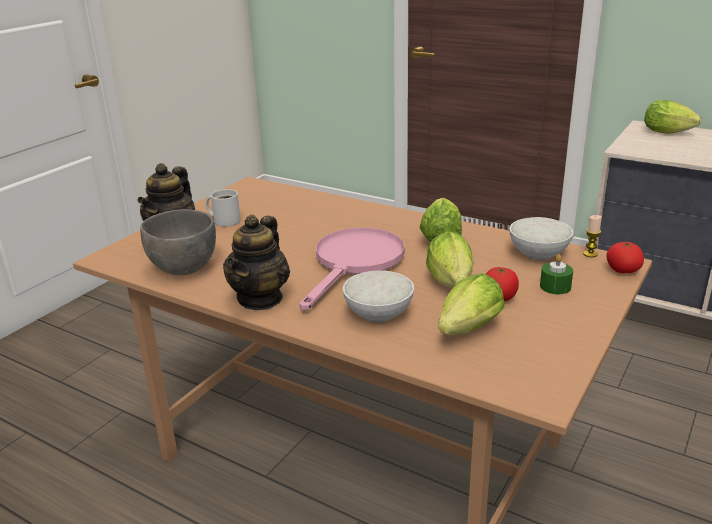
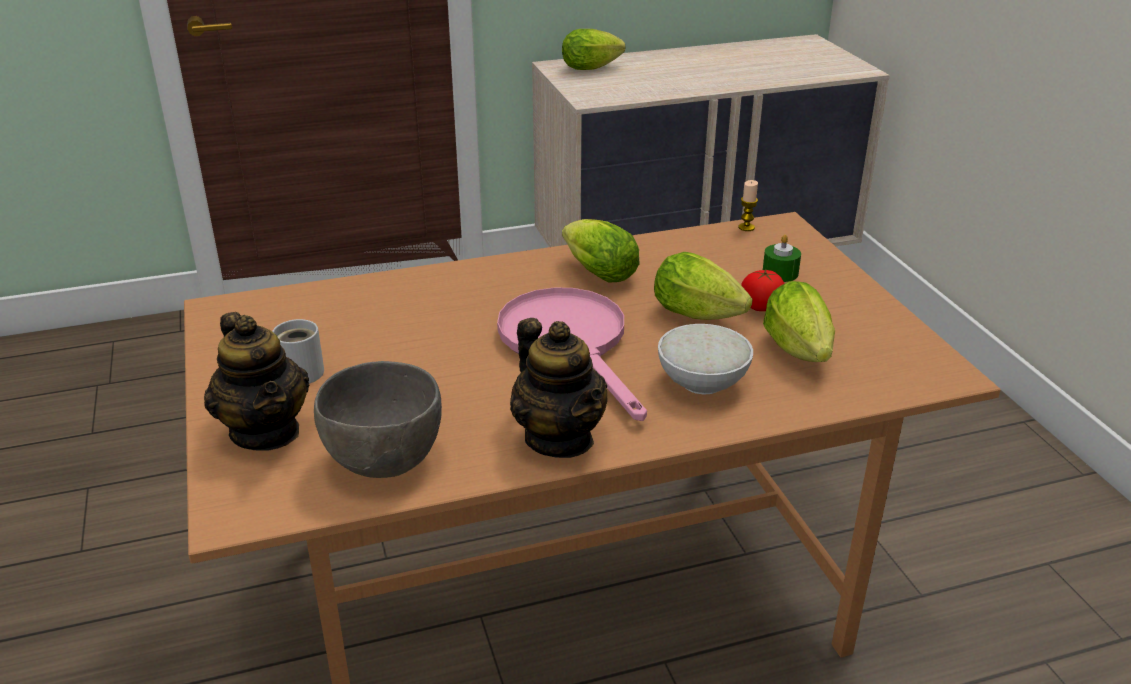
camera: 50 degrees left, 5 degrees up
white bowl [509,217,573,260] -> none
tomato [607,241,644,273] -> none

